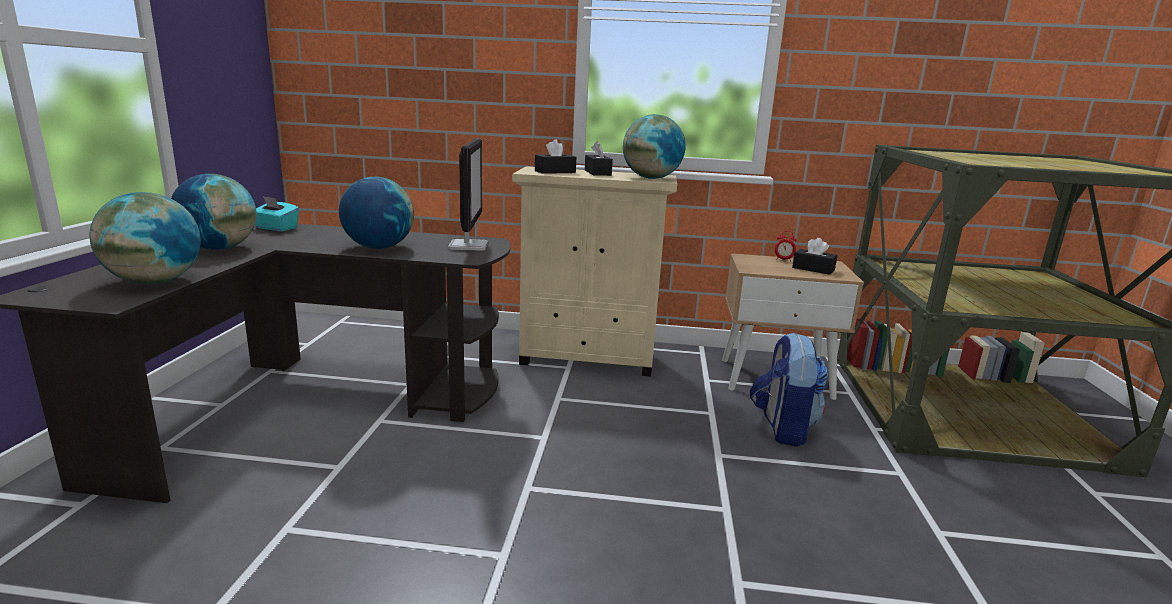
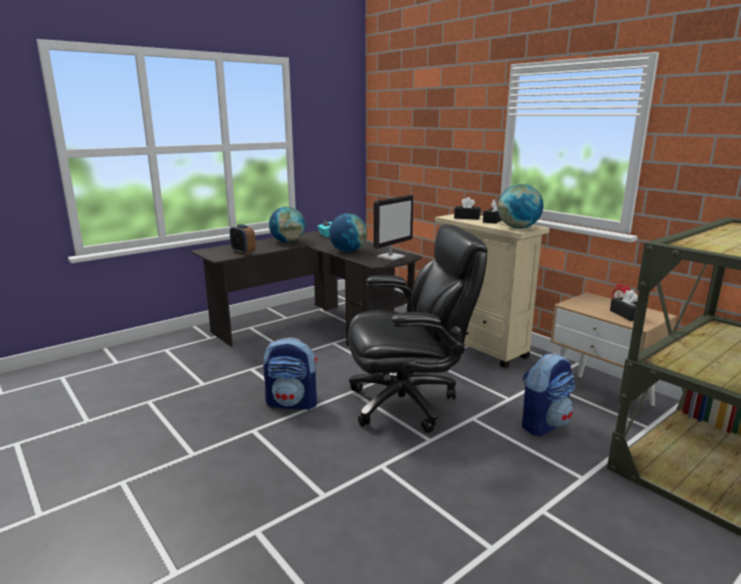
camera: 45 degrees right, 0 degrees up
globe [89,192,201,284] -> alarm clock [230,224,256,255]
none -> backpack [263,337,318,410]
none -> black office chair [348,224,487,433]

